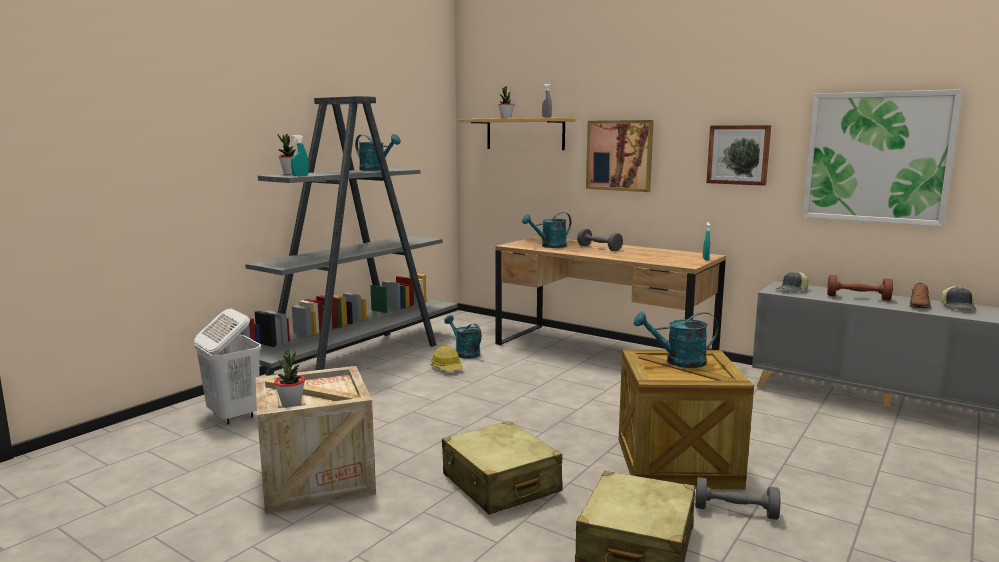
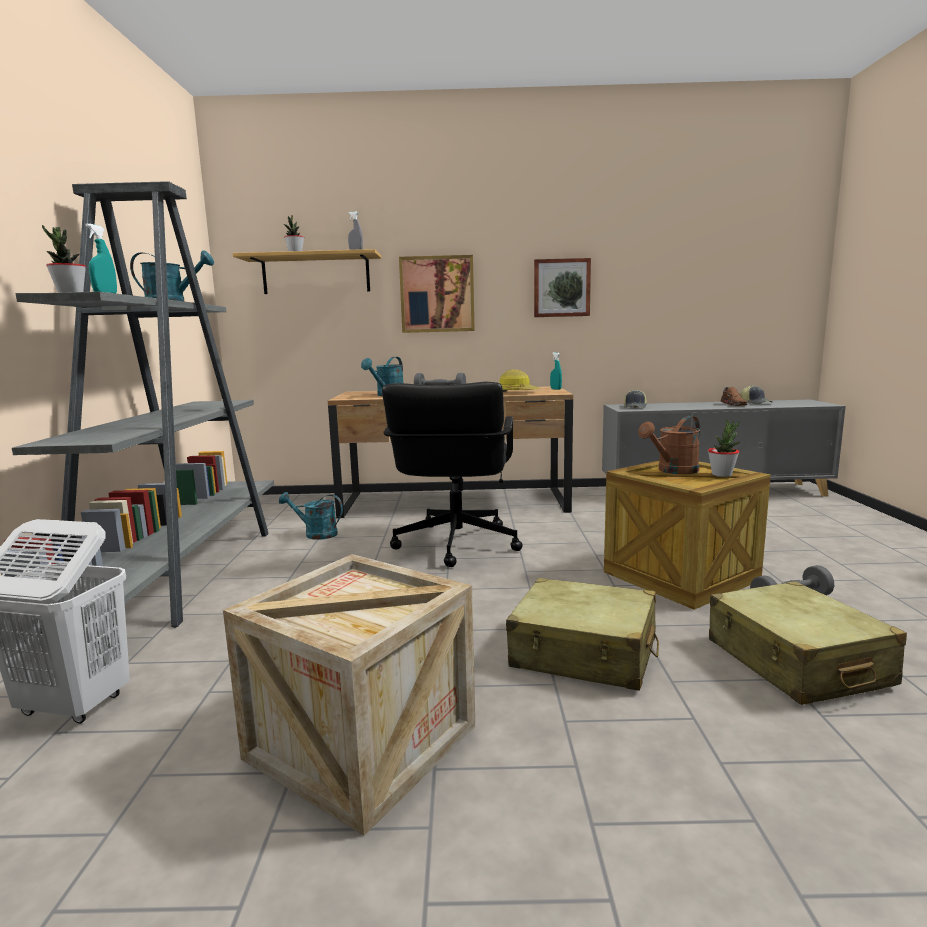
camera: 35 degrees left, 0 degrees up
potted plant [274,350,305,407] -> potted plant moved to [708,420,740,477]
hard hat [430,346,463,371] -> hard hat moved to [499,369,539,392]
turquoise watering can [634,311,718,368] -> brown watering can [638,416,700,474]
picture [802,89,963,227] -> none
brown dumbbell [827,275,893,301] -> none
none -> black office chair [382,382,522,567]

